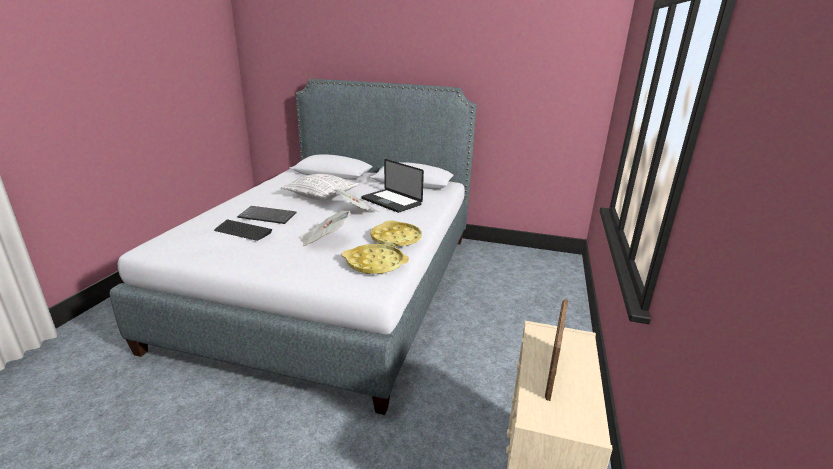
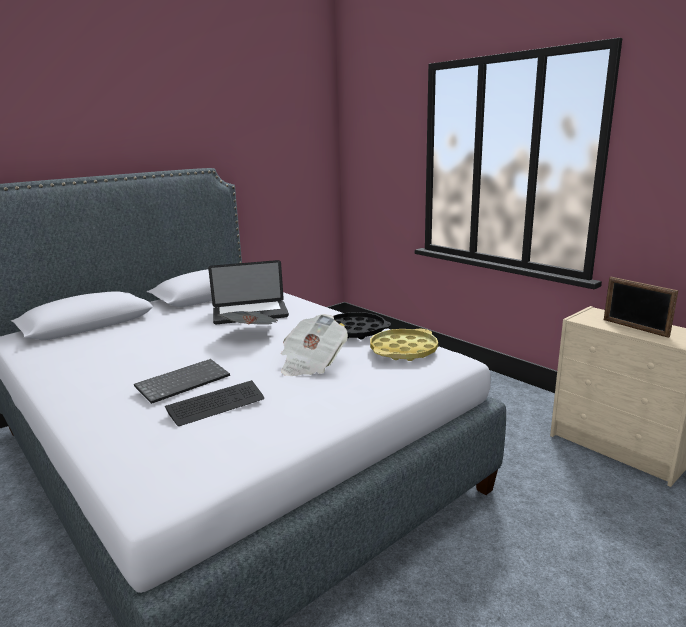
camera: 55 degrees left, 5 degrees down
pillow [281,174,359,200] -> none
yellow tray [370,221,422,247] -> black tray [333,312,391,339]

